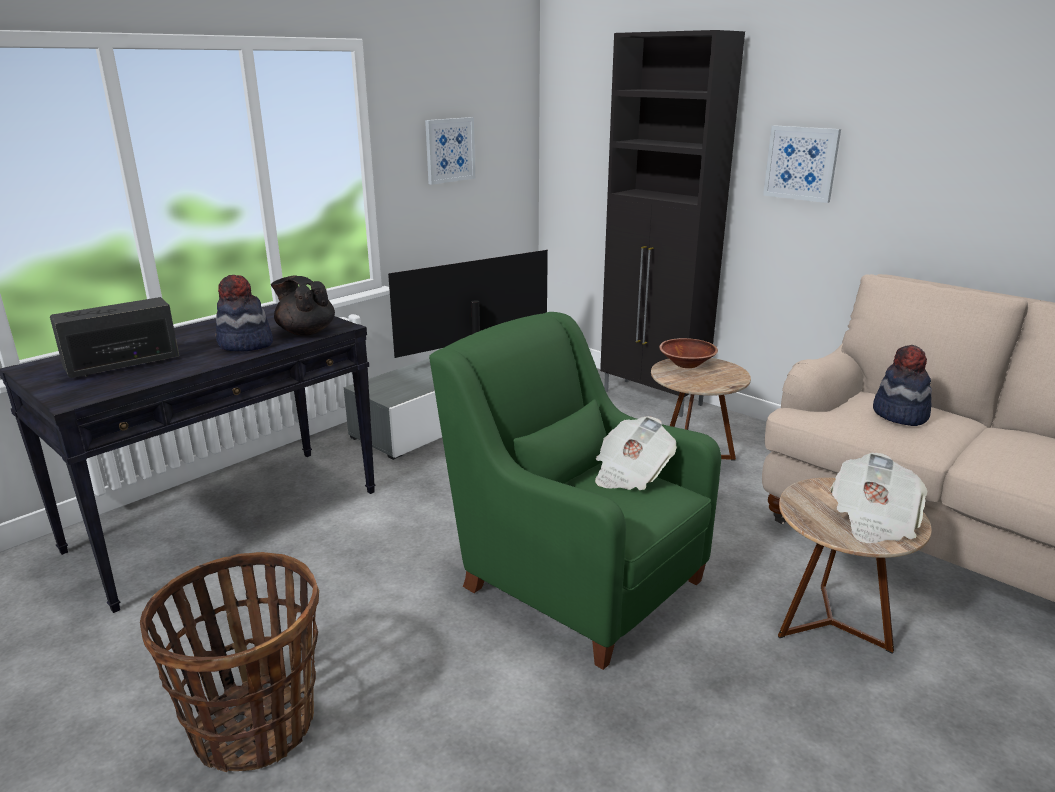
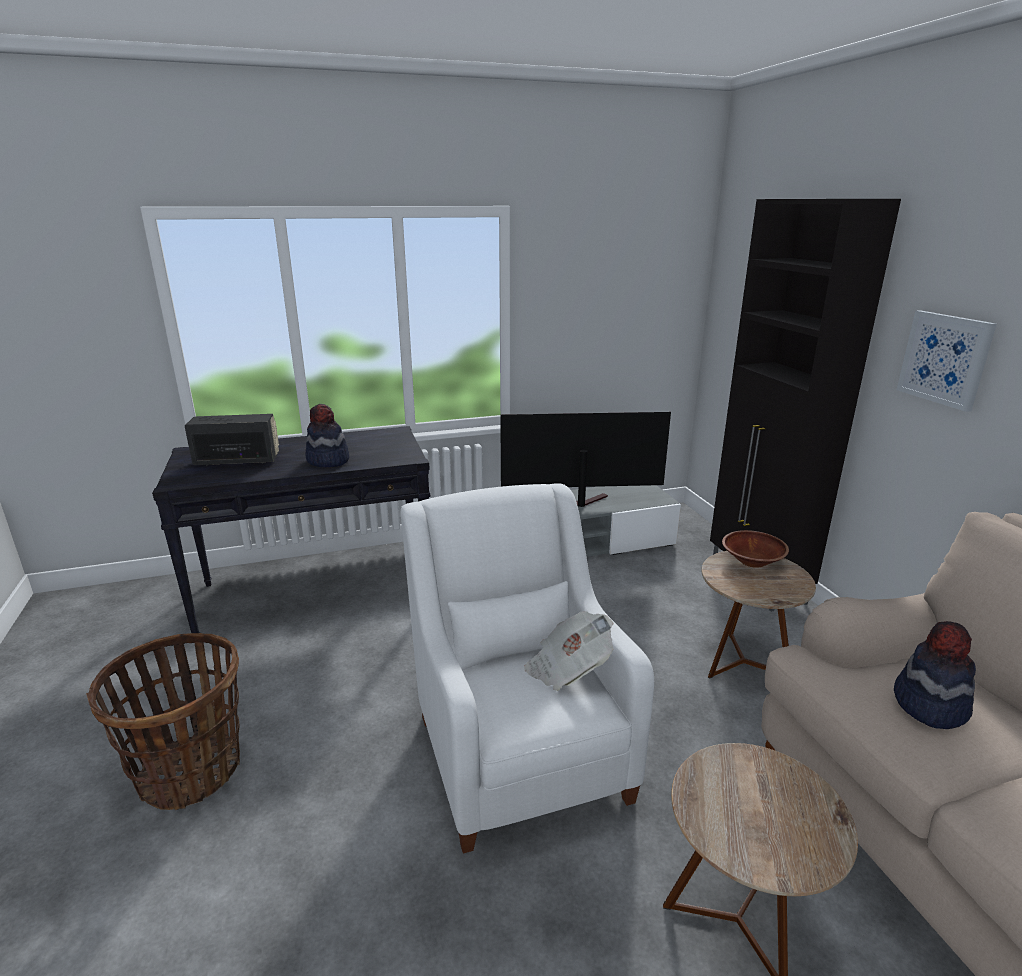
camera: 30 degrees right, 0 degrees up
black teapot [271,275,335,336] -> none
picture [425,117,475,185] -> none
green armchair [429,312,721,670] -> white armchair [401,483,654,854]
newspaper [831,452,928,543] -> none

